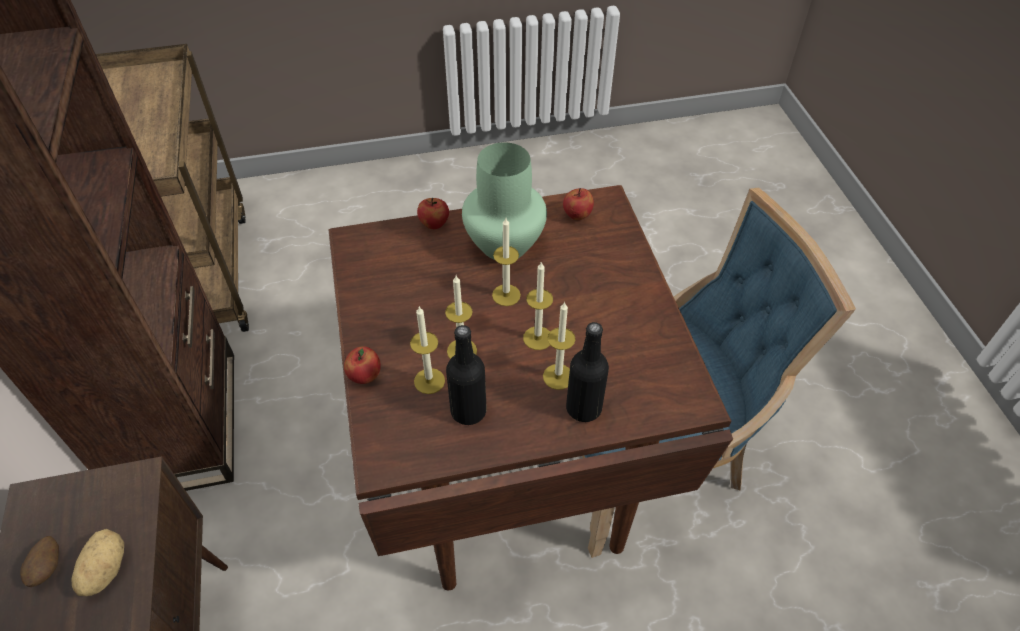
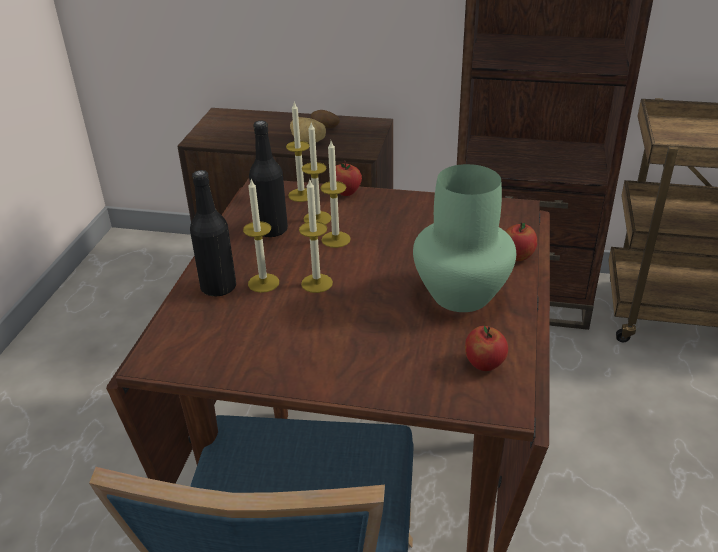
camera: 115 degrees right, 15 degrees down
candle [492,218,521,306] -> candle moved to [286,102,309,202]

